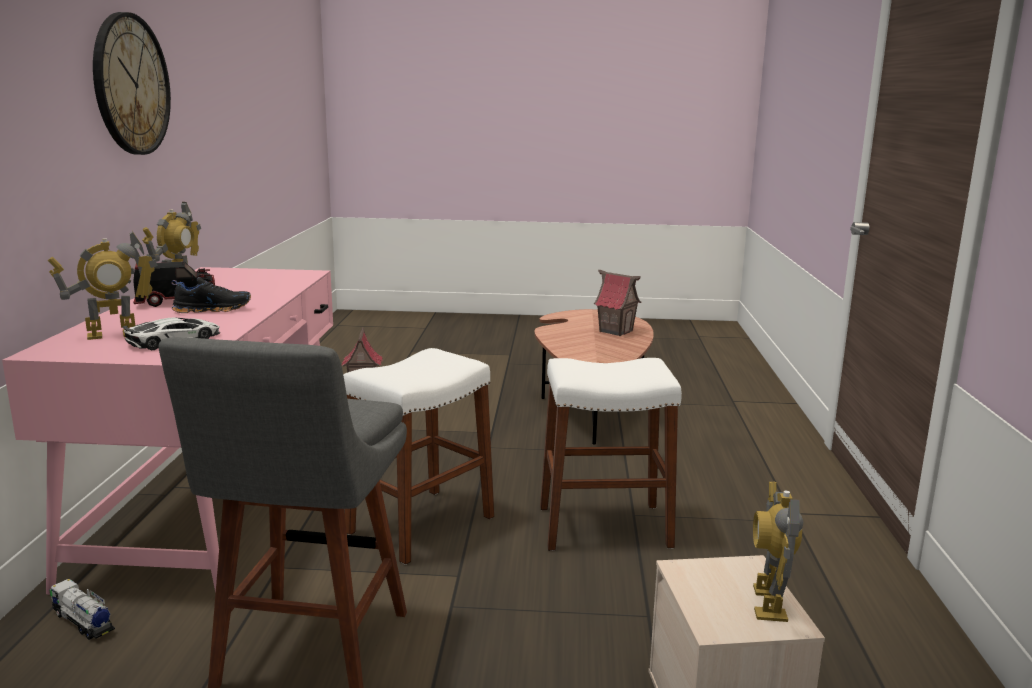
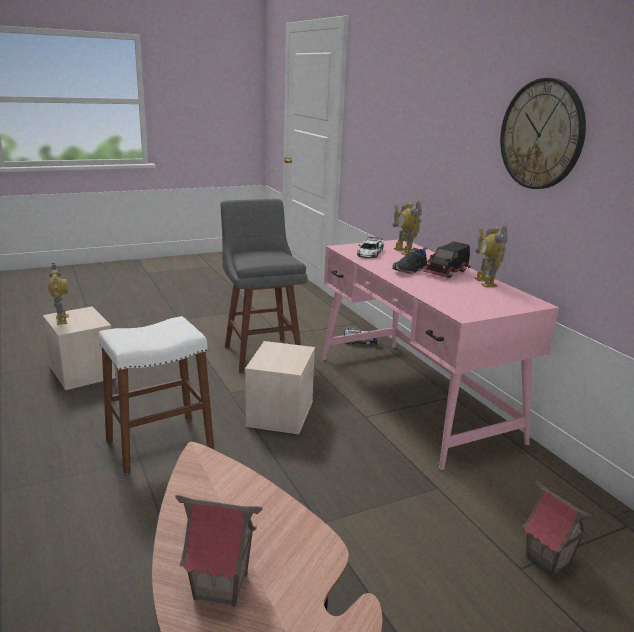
camera: 150 degrees right, 5 degrees up
toy robot [48,231,158,340] -> toy robot turned 60 degrees counterclockwise [393,201,422,255]
white stool [343,348,494,565] -> beige storage box [245,341,315,434]

